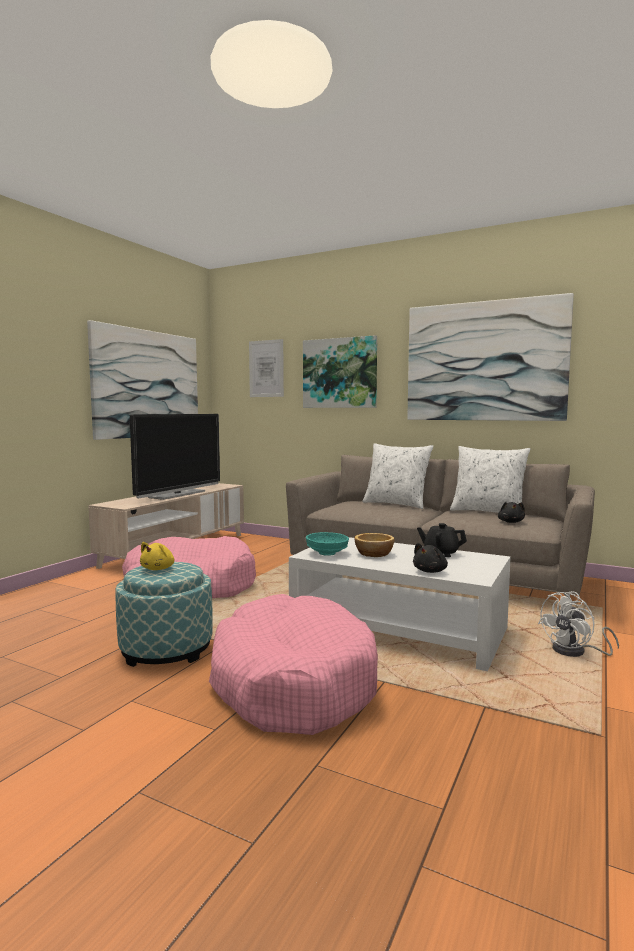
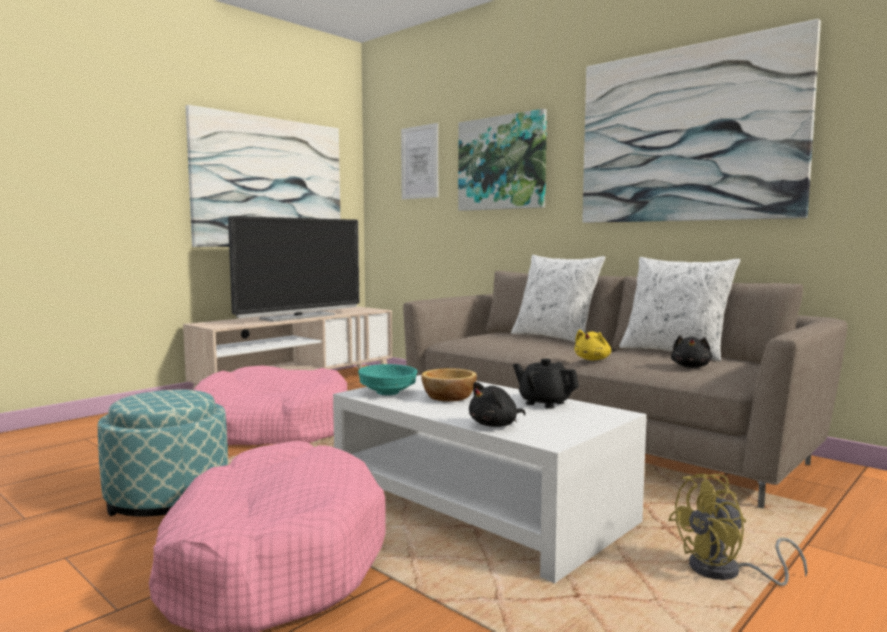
camera: 15 degrees right, 0 degrees up
yellow plush toy [140,542,174,570] -> yellow plush toy moved to [574,330,611,360]
white fan [538,591,619,657] -> yellow fan [668,474,808,586]

